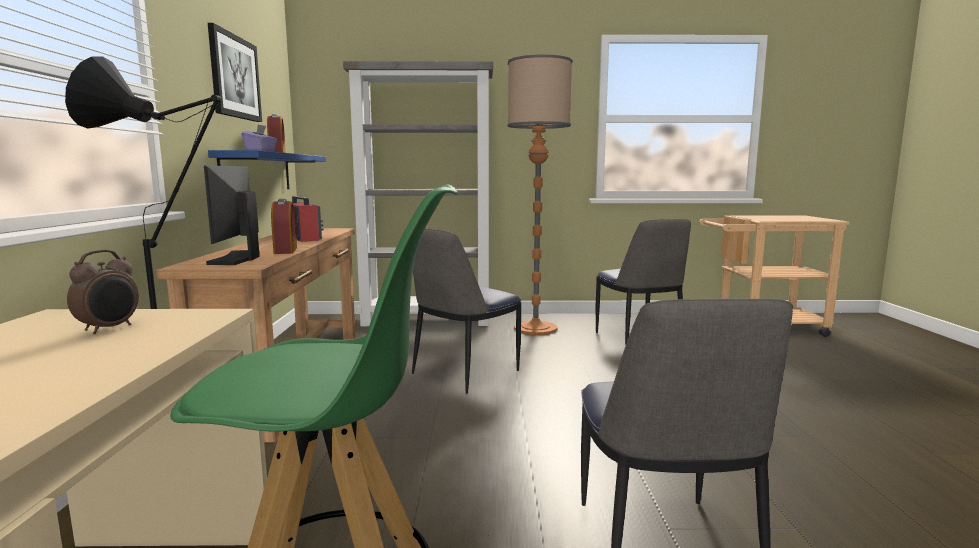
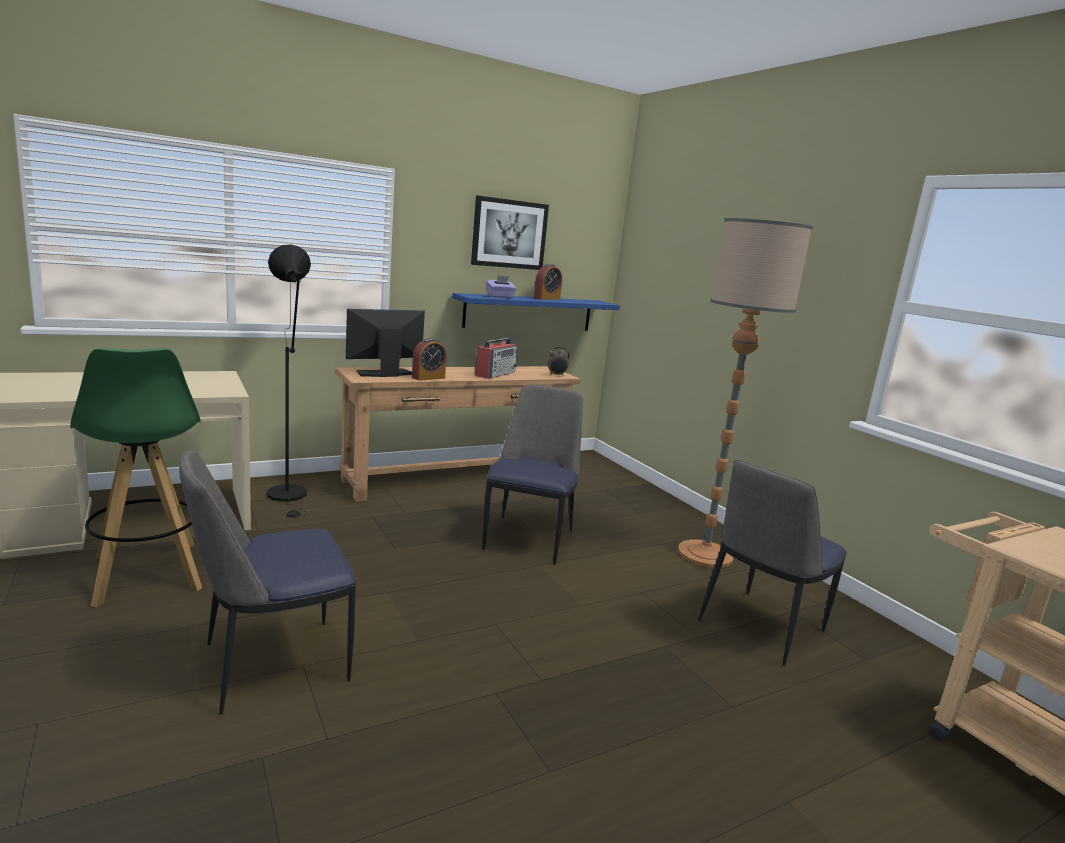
camera: 60 degrees right, 5 degrees up
alarm clock [67,250,139,334] -> alarm clock moved to [548,347,570,375]
grey bookcase [343,61,493,326] -> none
chair [412,229,521,394] -> chair turned 90 degrees clockwise [482,385,583,564]

